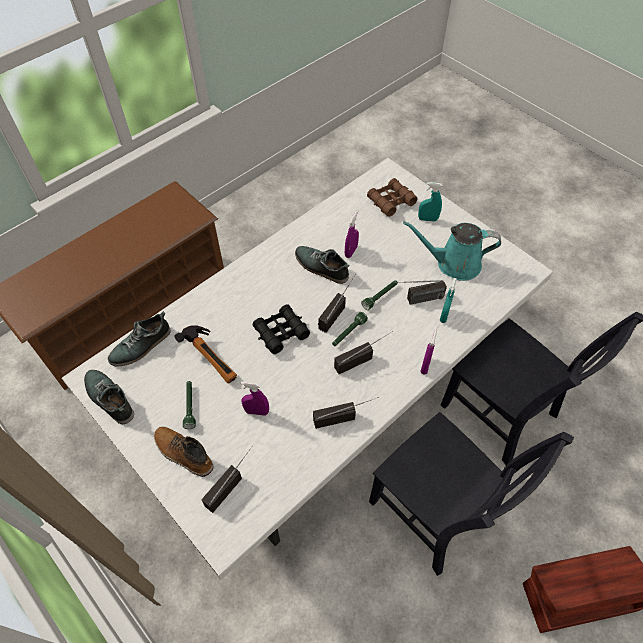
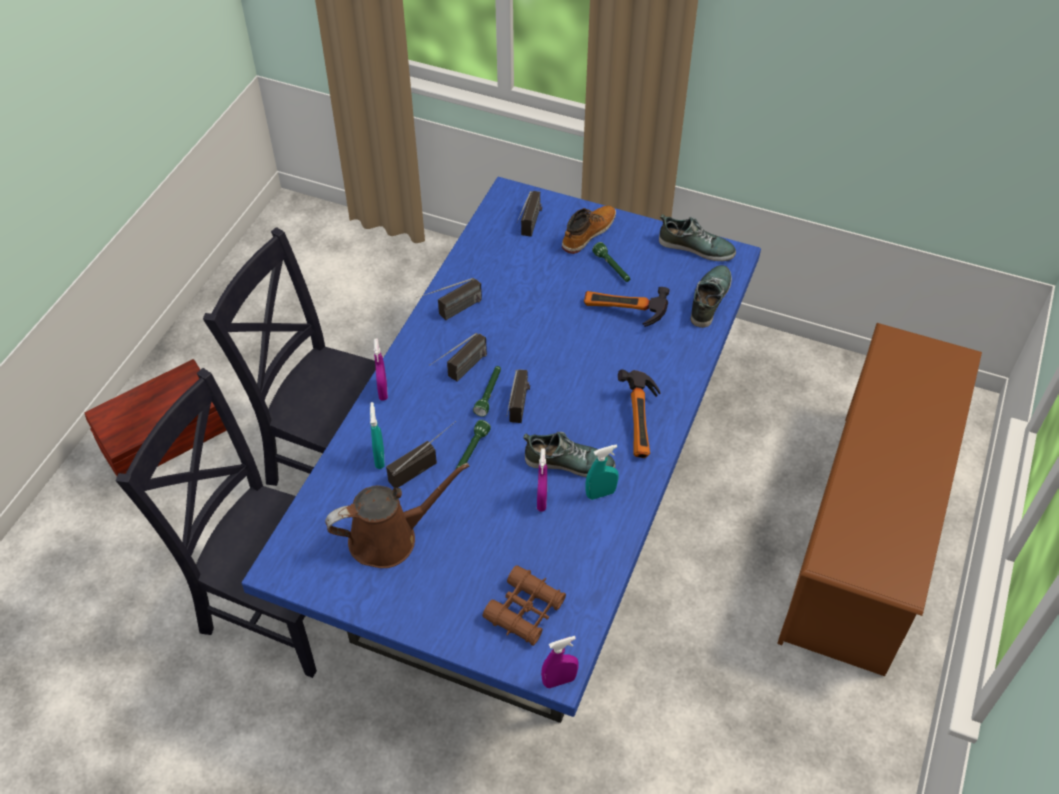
camera: 155 degrees right, 5 degrees down
white dining table [62,158,553,580] -> blue dining table [242,177,761,723]
boot [154,426,213,477] -> boot turned 60 degrees counterclockwise [562,206,616,254]
purple spray bottle [241,382,269,416] -> purple spray bottle moved to [541,636,579,688]
black binoculars [252,304,310,354] -> none
turquoise watering can [403,221,501,281] -> brown watering can [325,463,470,568]
turquoise spray bottle [418,182,442,222] -> turquoise spray bottle moved to [585,444,619,500]
none -> hammer [618,369,661,458]

